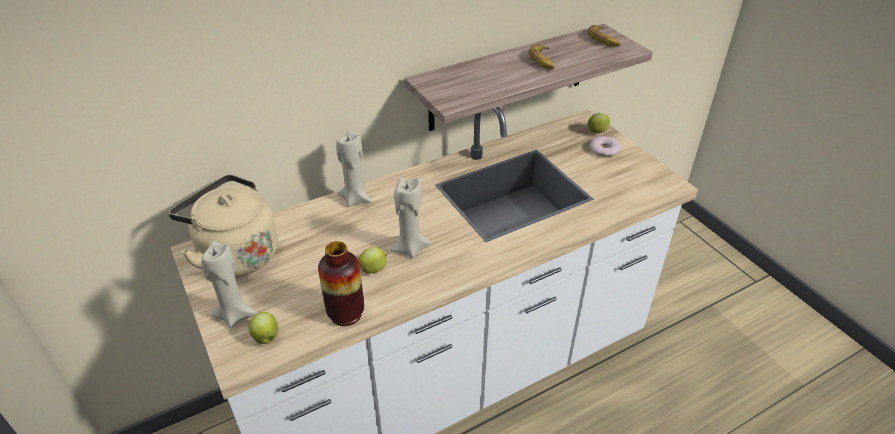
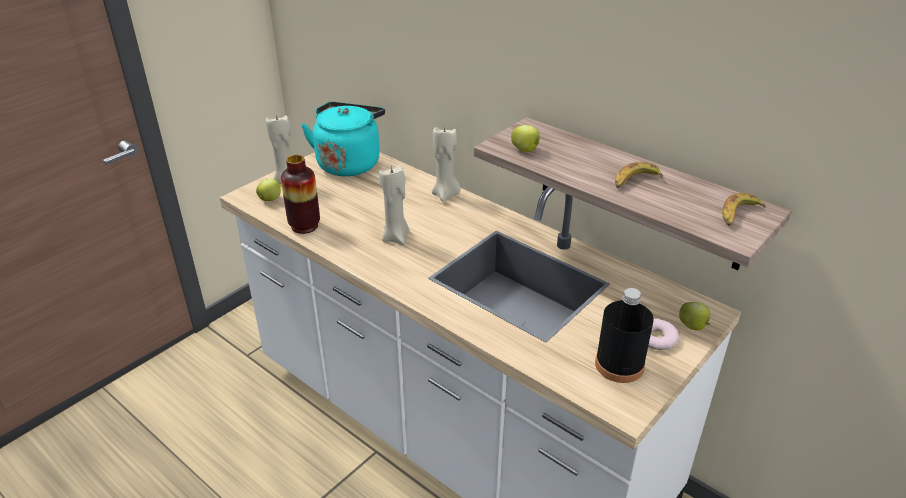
camera: 70 degrees right, 5 degrees down
beige kettle [168,174,278,277] -> turquoise kettle [301,102,385,176]
apple [358,247,387,273] -> apple moved to [511,125,540,152]
none -> black bottle [595,288,654,383]

